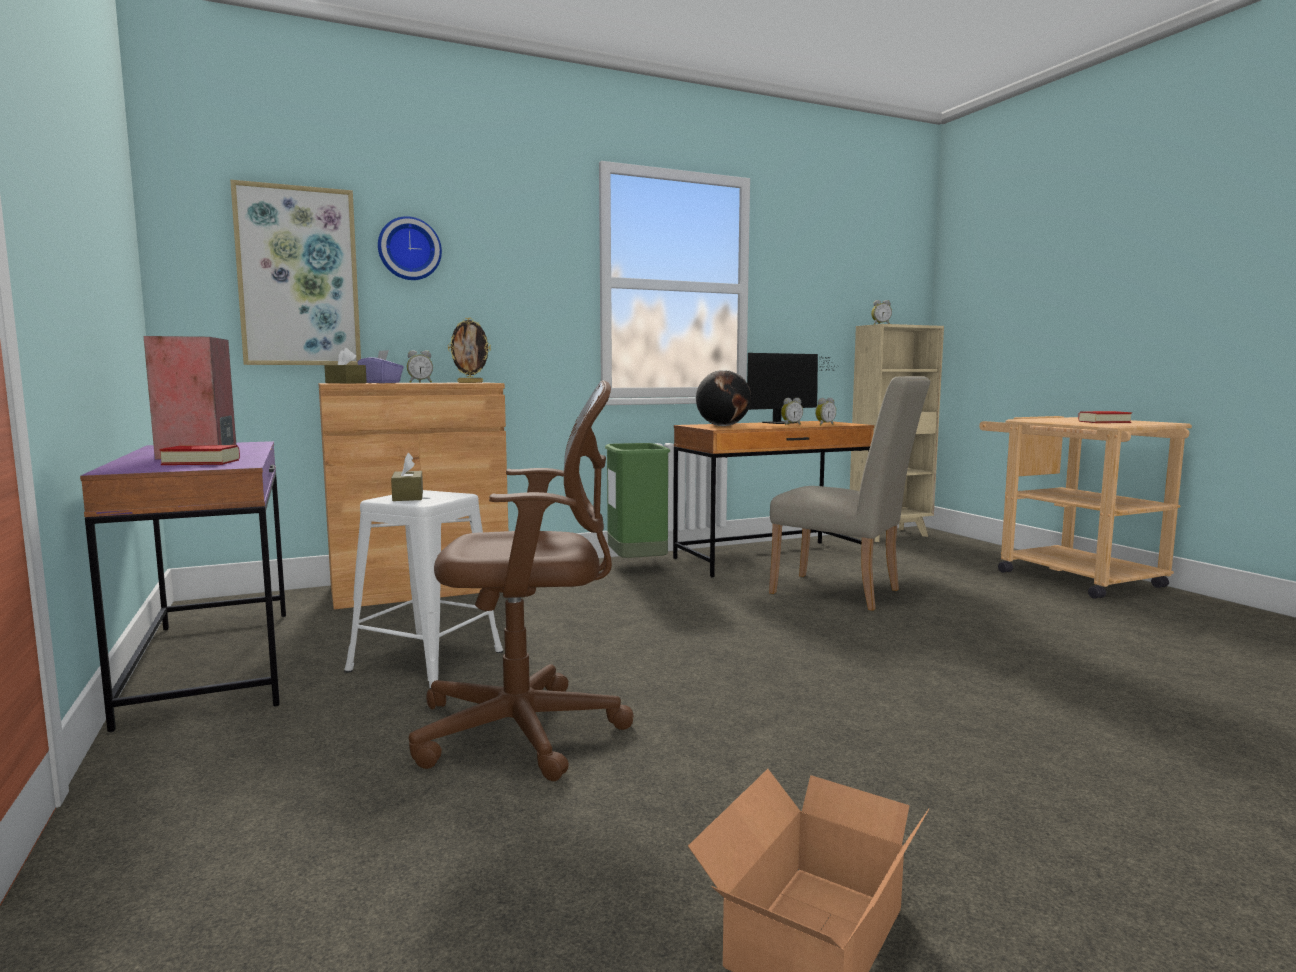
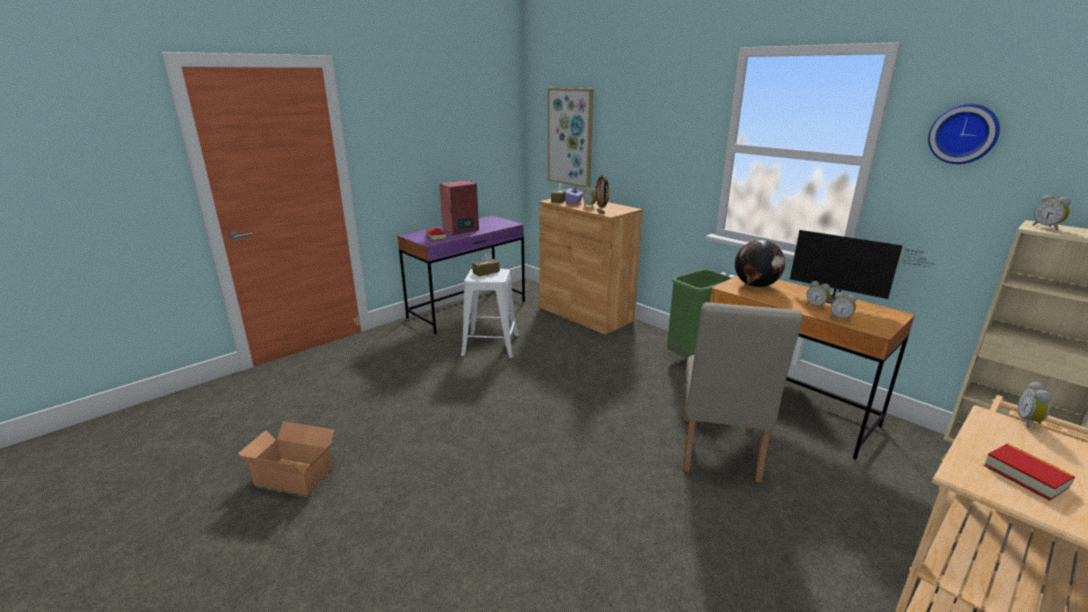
camera: 70 degrees right, 15 degrees up
wall clock [378,216,442,280] -> wall clock moved to [928,104,1000,164]
brown office chair [409,380,634,781] -> none
none -> alarm clock [1018,382,1052,428]

